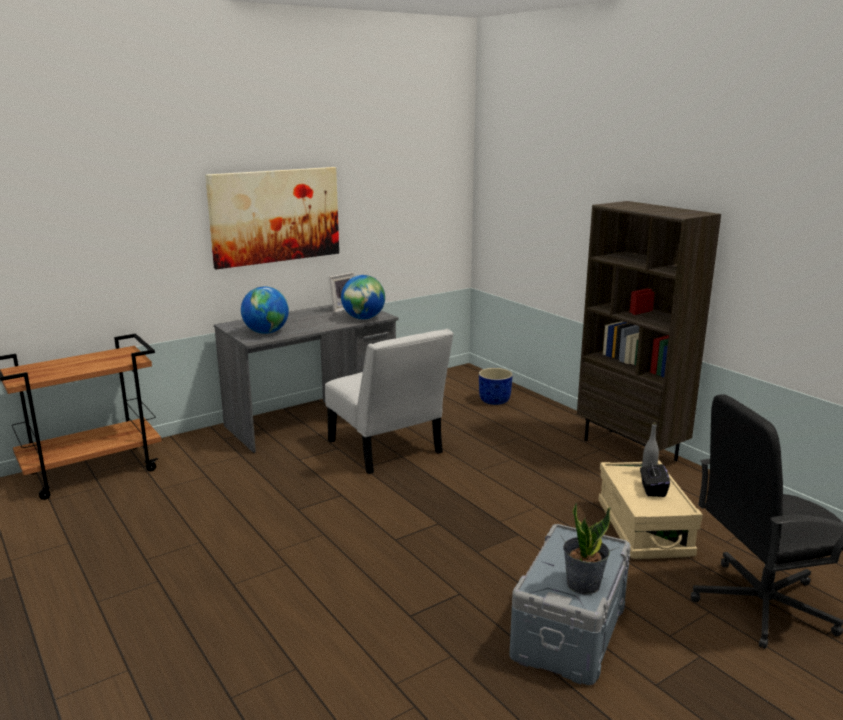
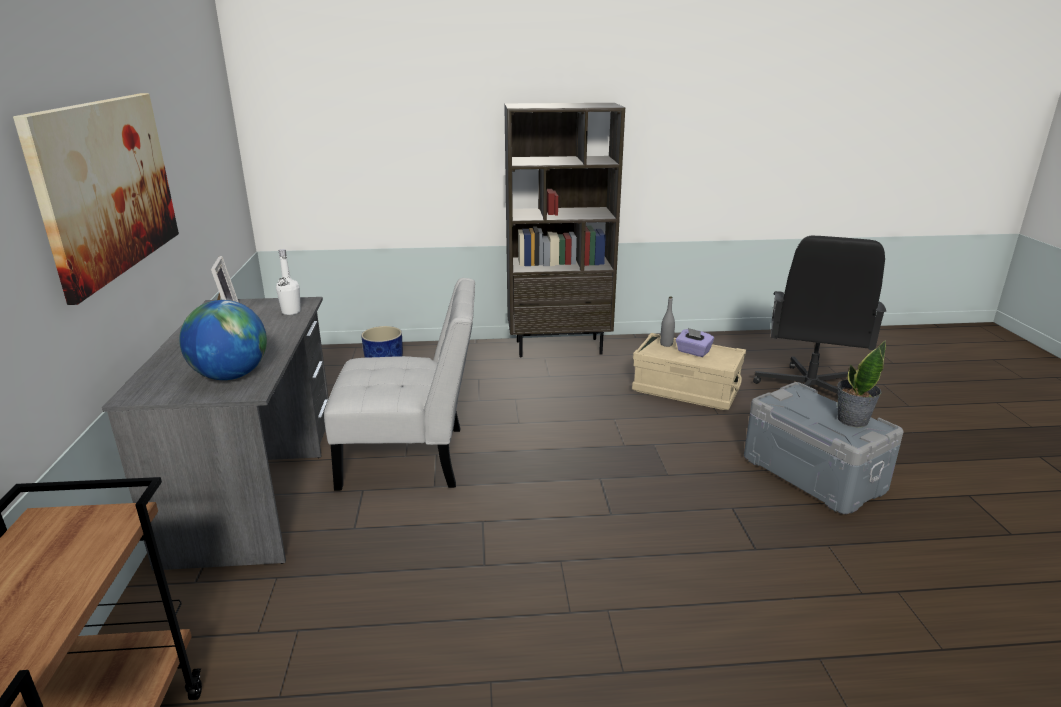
camera: 60 degrees left, 5 degrees up
globe [341,275,385,319] -> white bottle [276,249,301,315]
black tissue box [640,461,670,497] -> purple tissue box [676,328,714,357]

